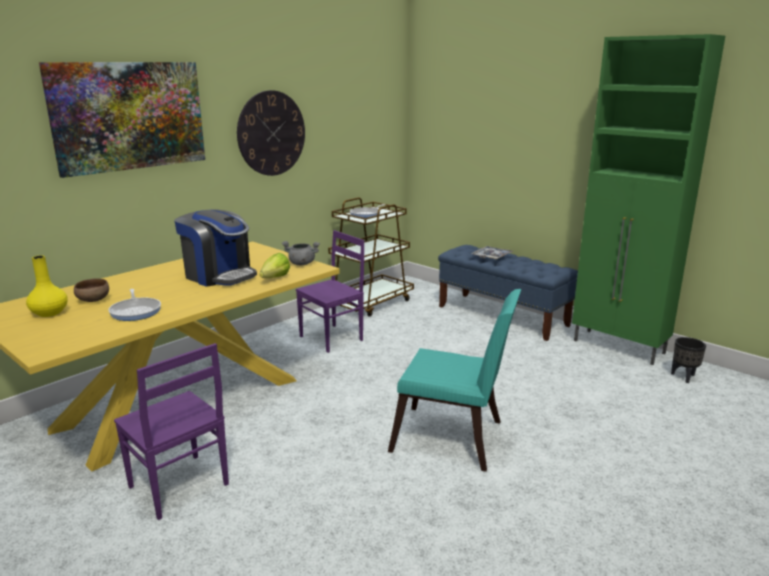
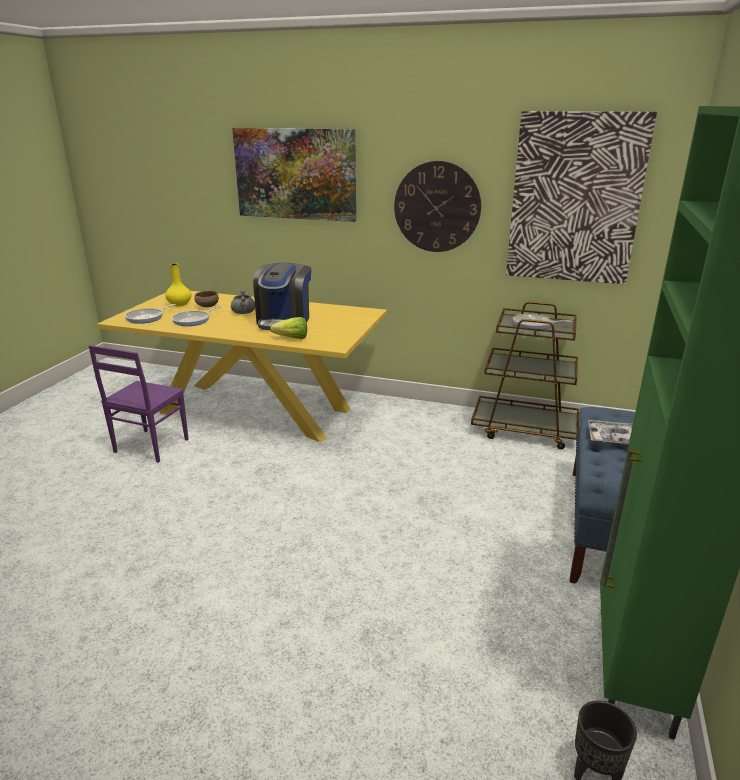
camera: 65 degrees right, 5 degrees up
grey cooking pot [282,241,320,265] -> grey cooking pot moved to [231,290,255,314]
purple chair [296,230,364,353] -> none
turquoise chair [388,289,521,472] -> none
none -> frying pan [125,304,176,324]
none -> picture [506,111,657,284]

